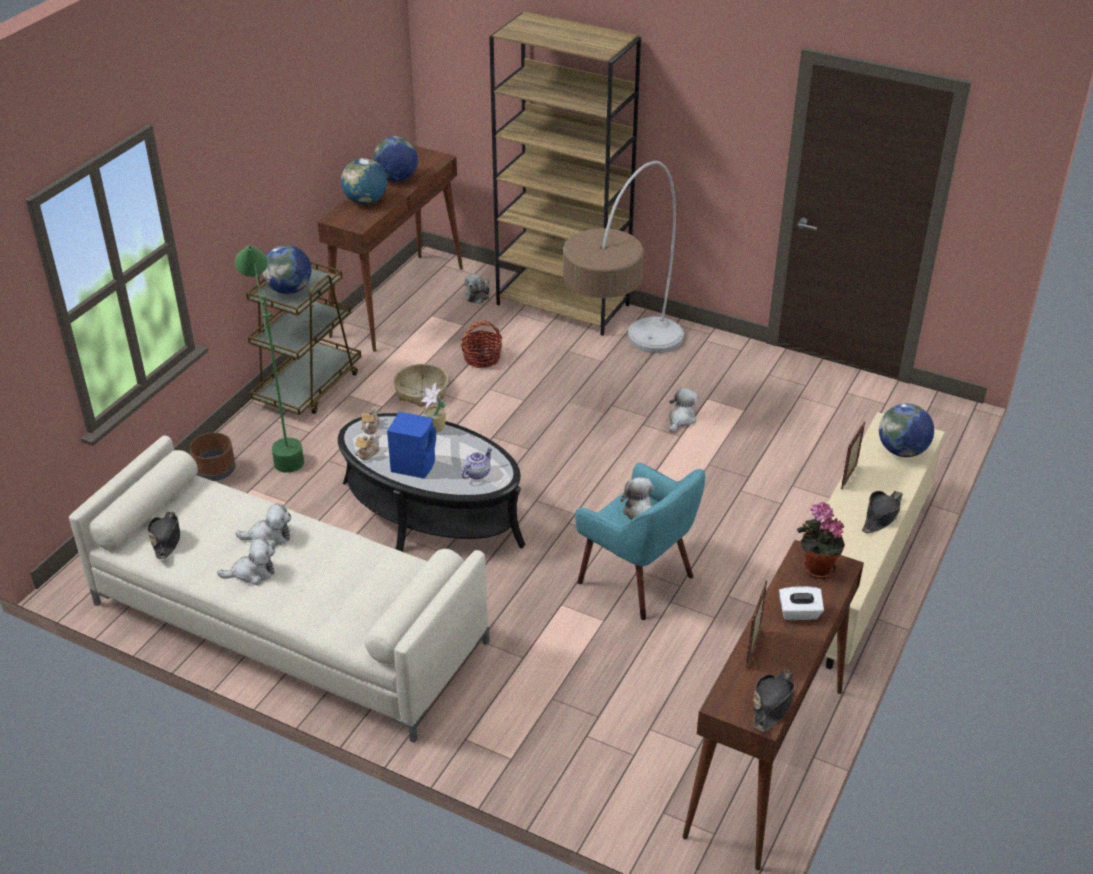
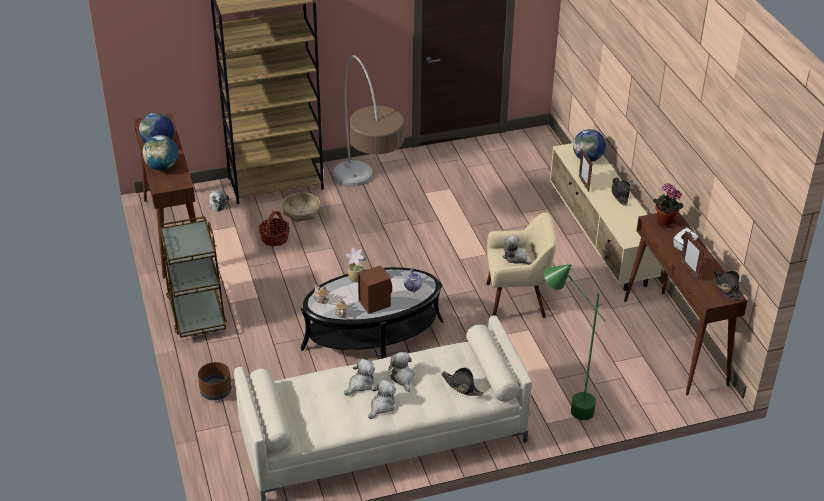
camera: 45 degrees left, 0 degrees up
black hat [148,511,180,559] -> black hat moved to [441,368,484,396]
green floor lamp [235,245,304,473] -> green floor lamp moved to [544,264,605,420]
globe [262,245,311,294] -> none
blue speaker [387,412,436,479] -> brown speaker [358,266,392,314]
basket [394,364,448,407] -> basket moved to [282,192,320,222]
turquoise armchair [575,463,705,620] -> beige armchair [486,213,556,318]
plush toy [669,388,698,433] -> plush toy moved to [388,352,415,392]

